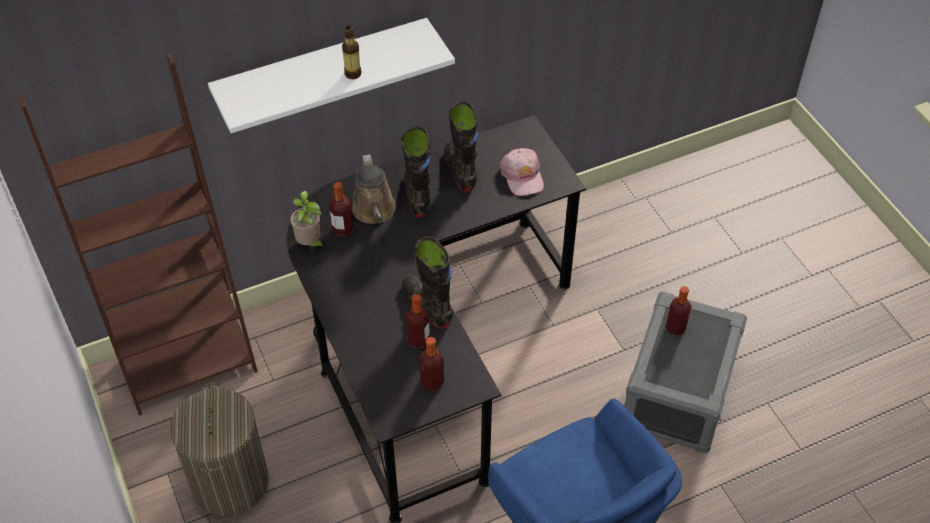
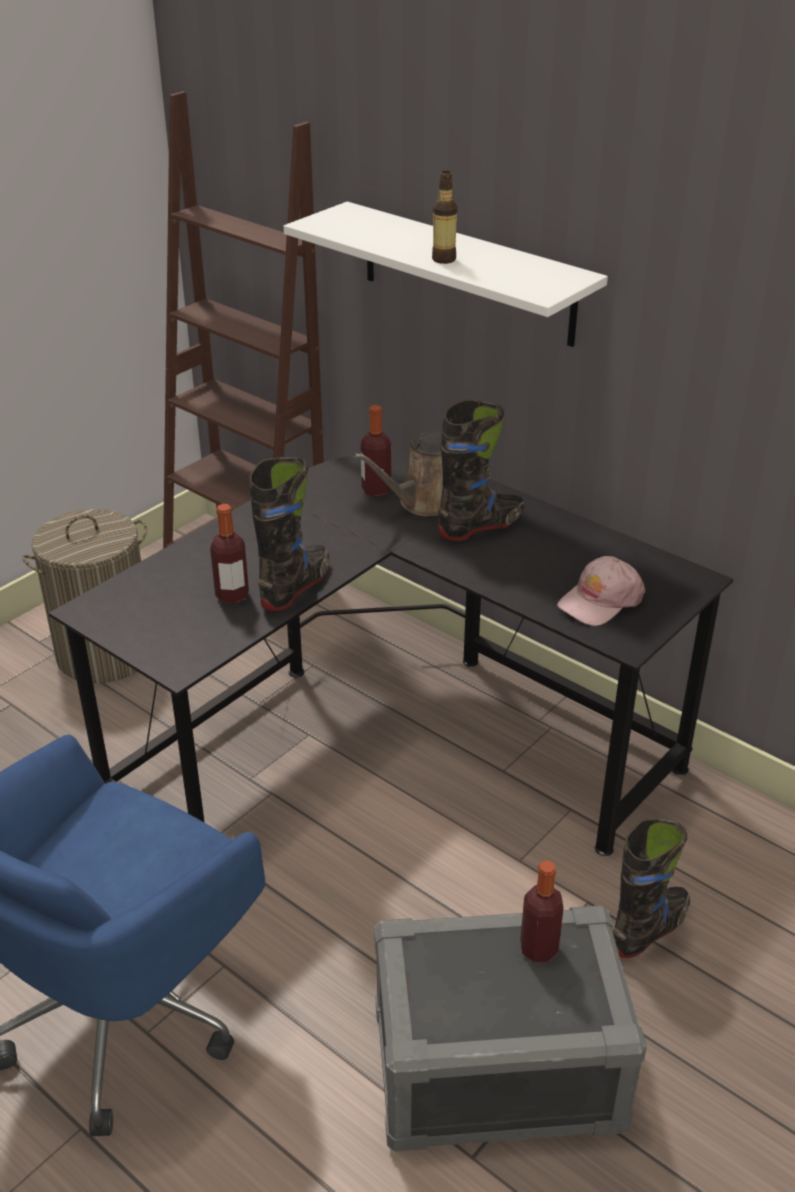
camera: 65 degrees right, 15 degrees down
potted plant [290,191,325,250] -> none
bottle [419,337,444,391] -> none
black boot [444,101,478,192] -> black boot moved to [613,818,690,958]

